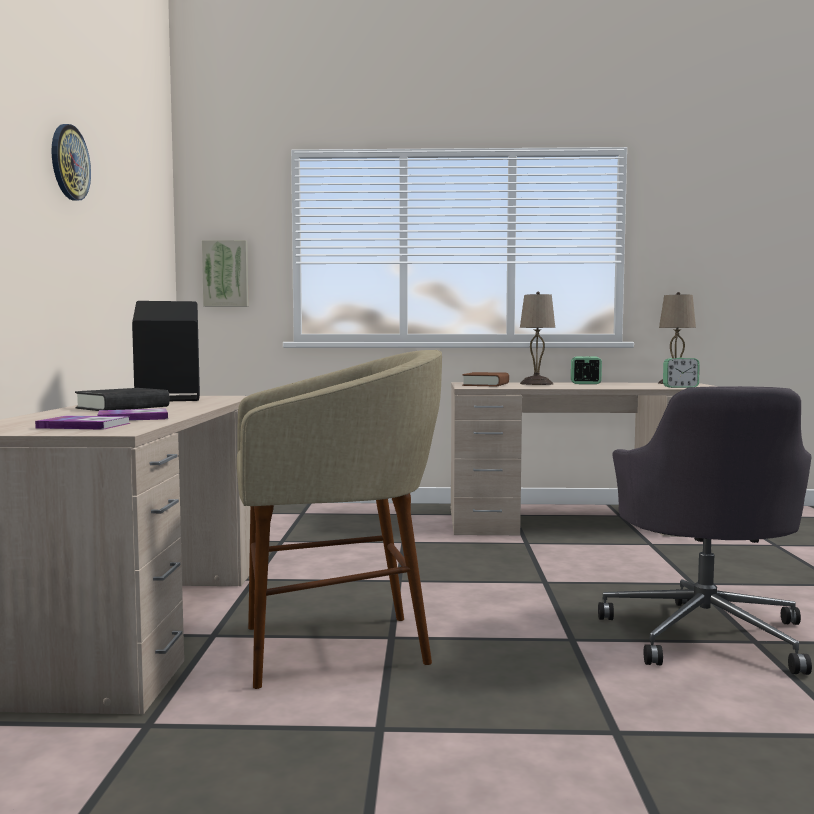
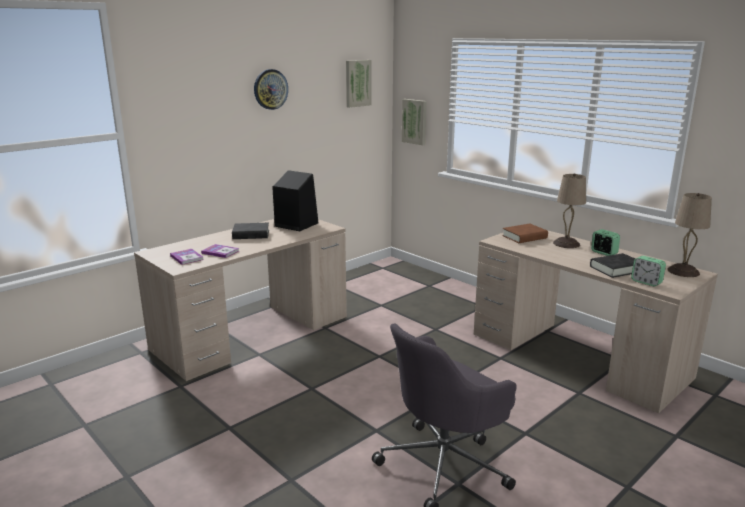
camera: 45 degrees right, 15 degrees up
beige stool [237,350,442,689] -> none
none -> picture [346,60,371,108]
none -> black book [590,253,635,278]

